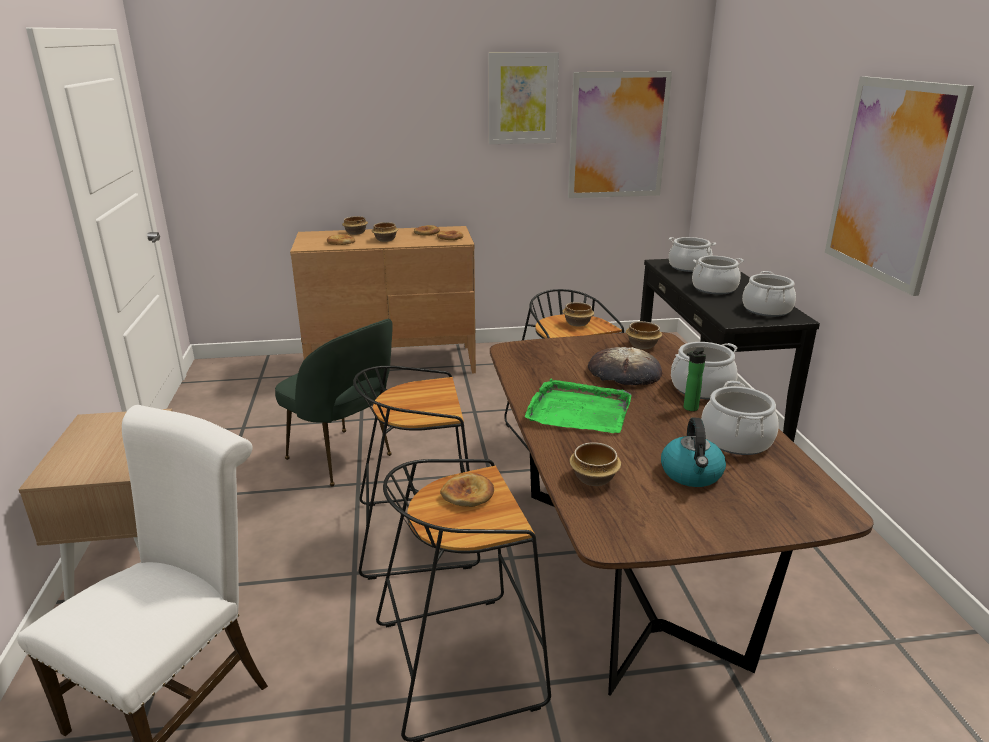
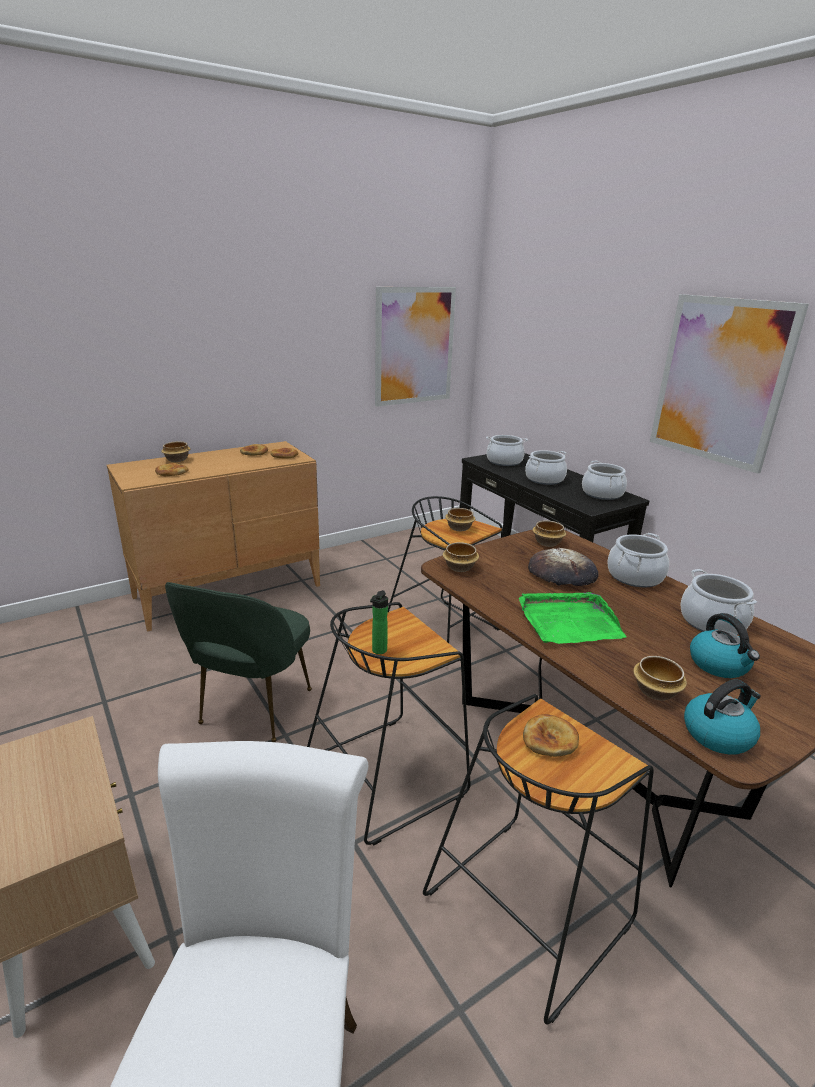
camera: 25 degrees left, 0 degrees up
green chair [275,319,392,487] -> green chair turned 90 degrees clockwise [165,582,312,742]
bowl [372,222,398,242] -> bowl moved to [443,542,479,572]
picture [488,52,559,144] -> none
bottle [683,348,706,411] -> bottle moved to [370,590,388,654]
none -> kettle [684,679,761,755]

